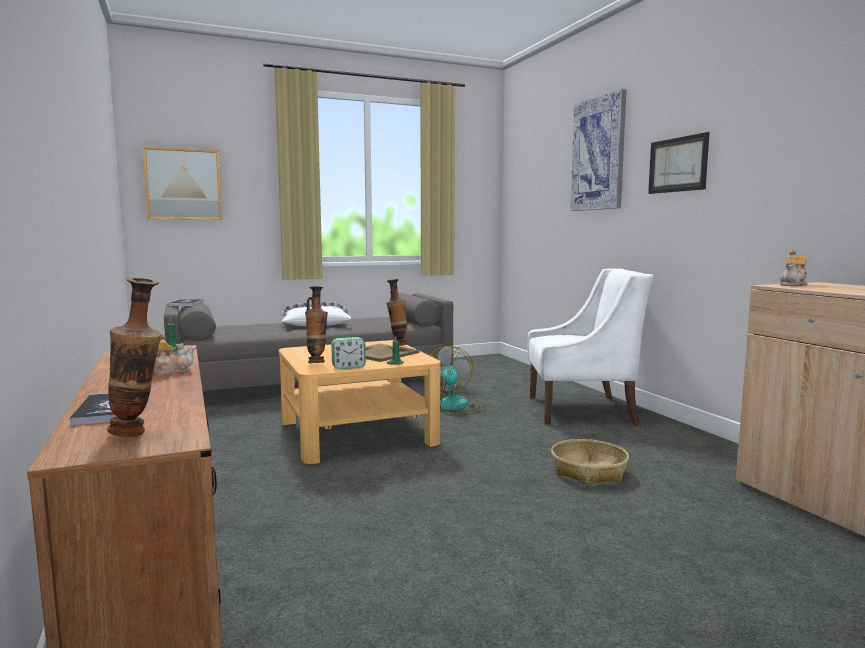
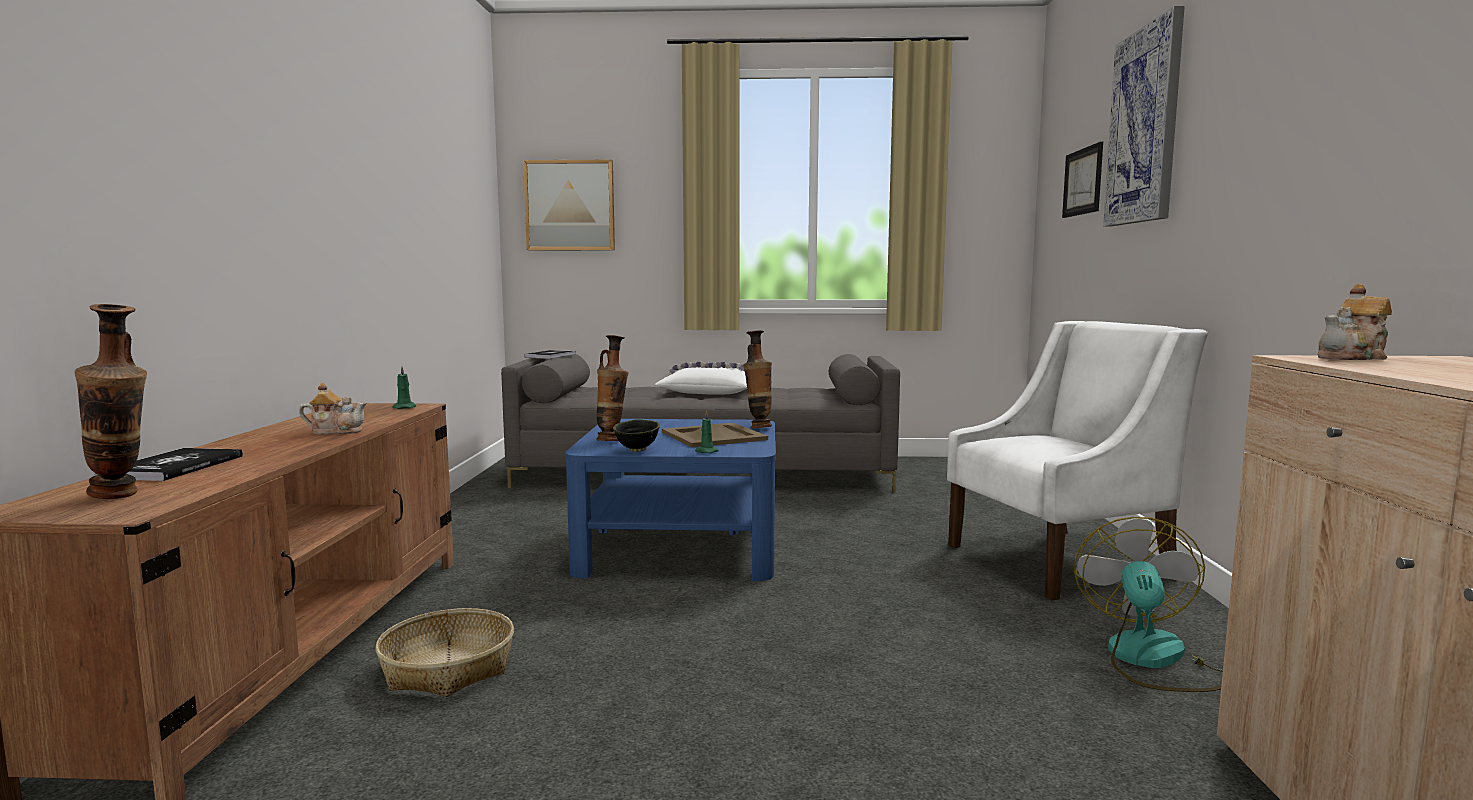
camera: 25 degrees right, 0 degrees up
beige coffee table [279,340,441,464] -> blue coffee table [565,419,776,581]
alarm clock [331,337,366,369] -> black bowl [613,419,660,452]
fan [423,346,487,416] -> fan moved to [1074,517,1223,692]
white armchair [527,268,654,424] -> white armchair turned 45 degrees counterclockwise [947,321,1208,600]
basket [551,439,629,485] -> basket moved to [376,608,514,697]
picture [648,132,709,194] -> picture moved to [1062,142,1103,218]

